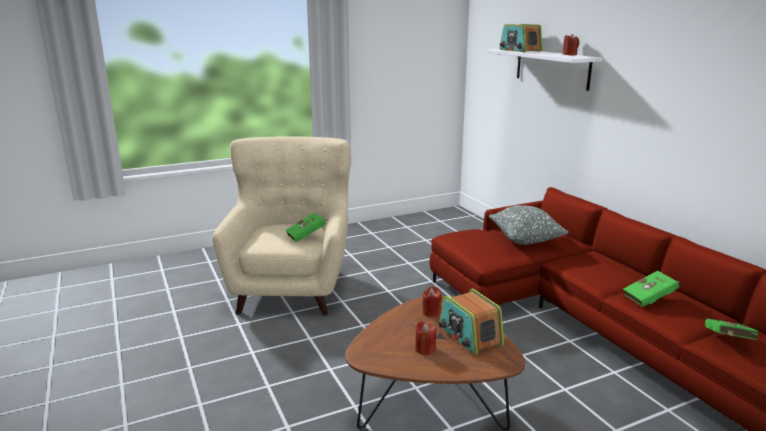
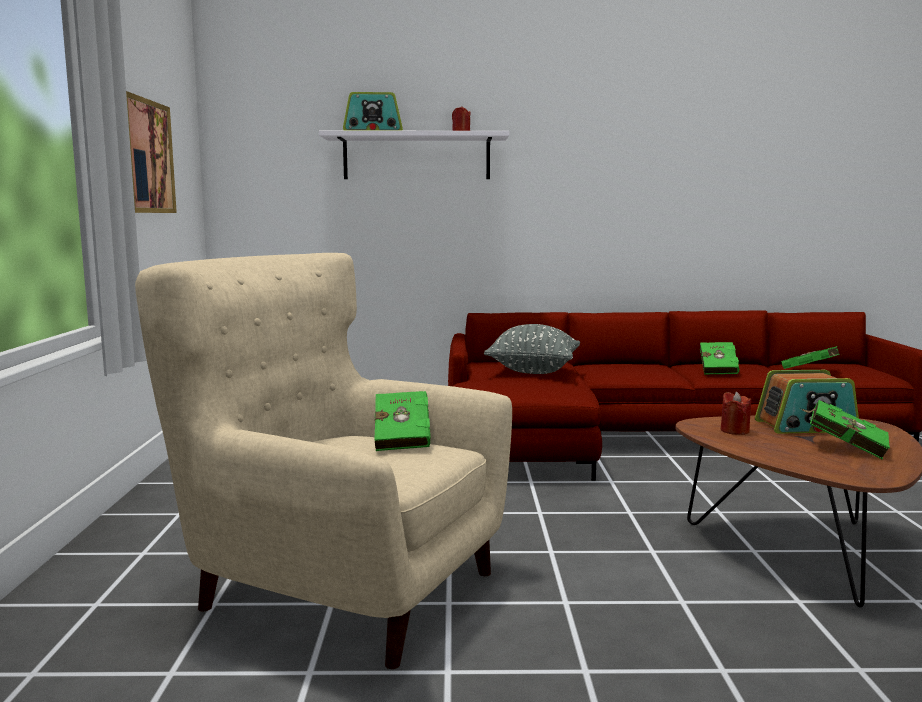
camera: 65 degrees left, 10 degrees down
red candle [415,321,436,355] -> green book [800,400,890,459]
none -> picture [126,91,177,213]

